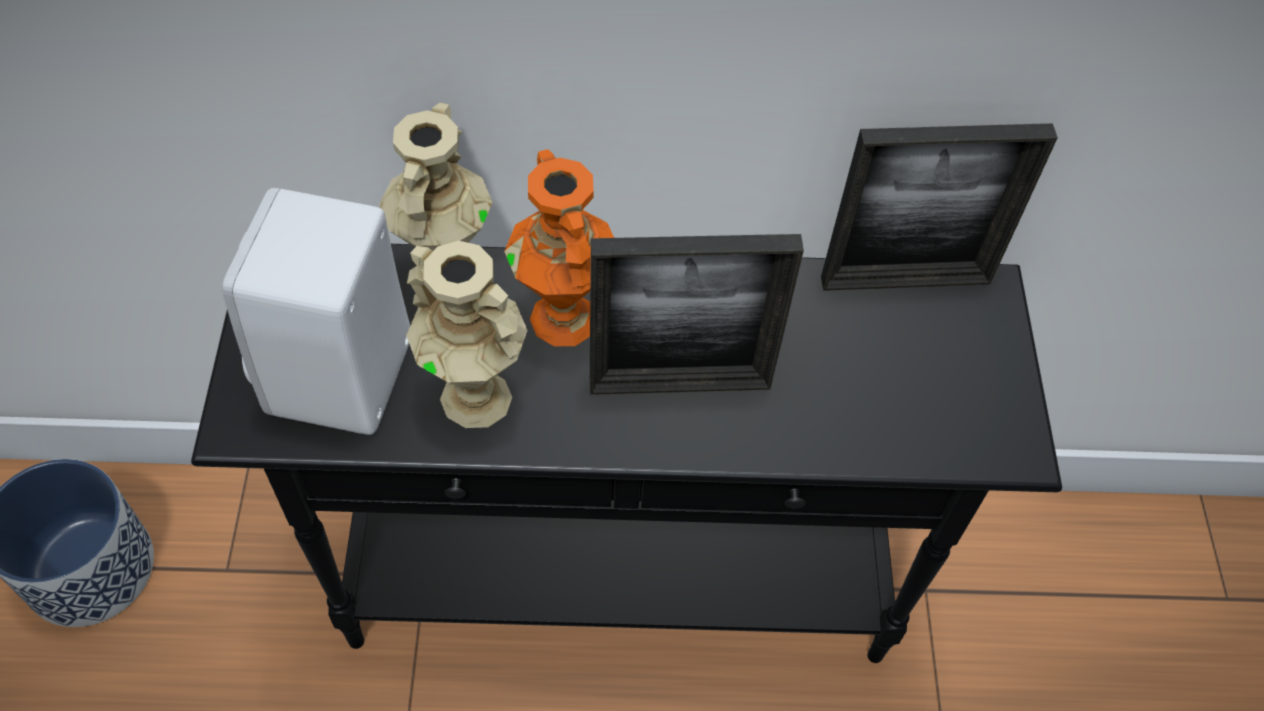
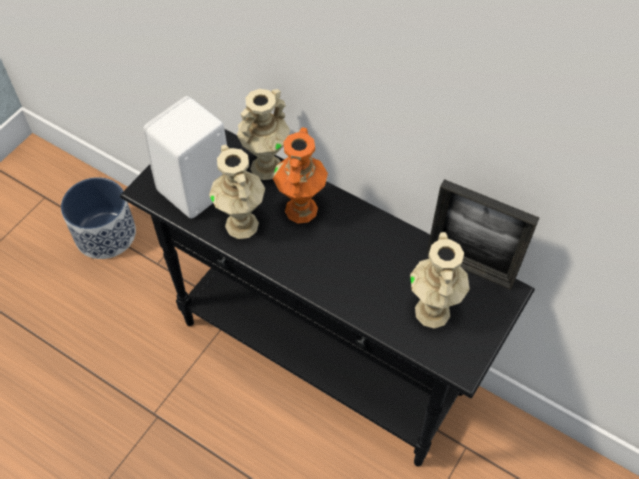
camera: 35 degrees right, 0 degrees up
picture frame [590,234,804,395] -> none
none -> beige vase [410,232,470,328]

